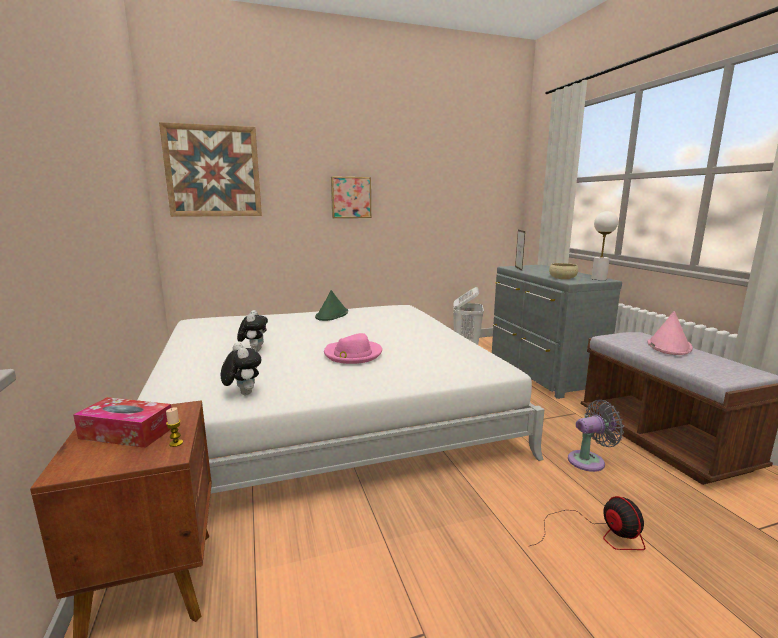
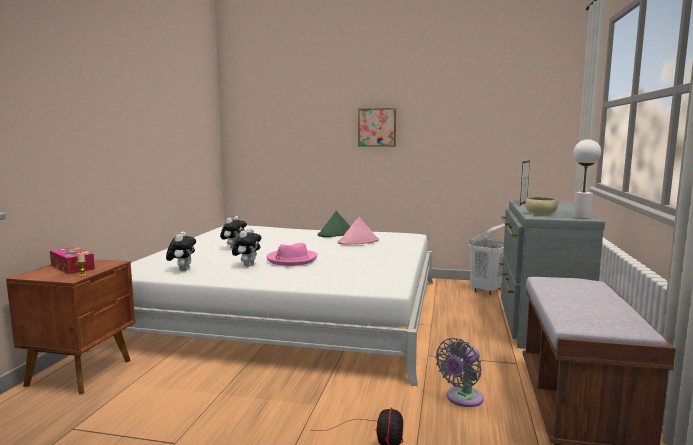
camera: 30 degrees right, 5 degrees down
picture [159,122,262,217] -> none
grey fan [568,400,624,472] -> grey fan turned 120 degrees clockwise [436,338,484,407]
pink hat [647,311,693,355] -> pink hat moved to [338,217,379,245]
none -> plush toy [232,228,262,267]

